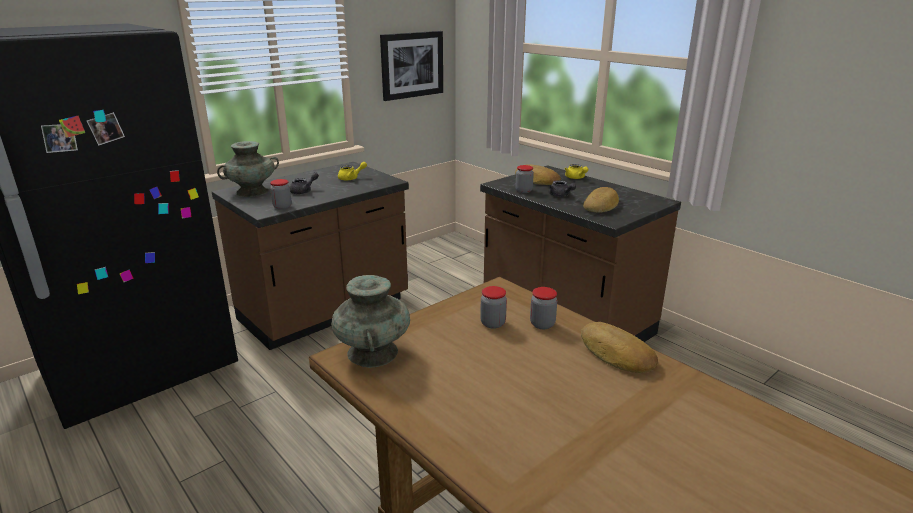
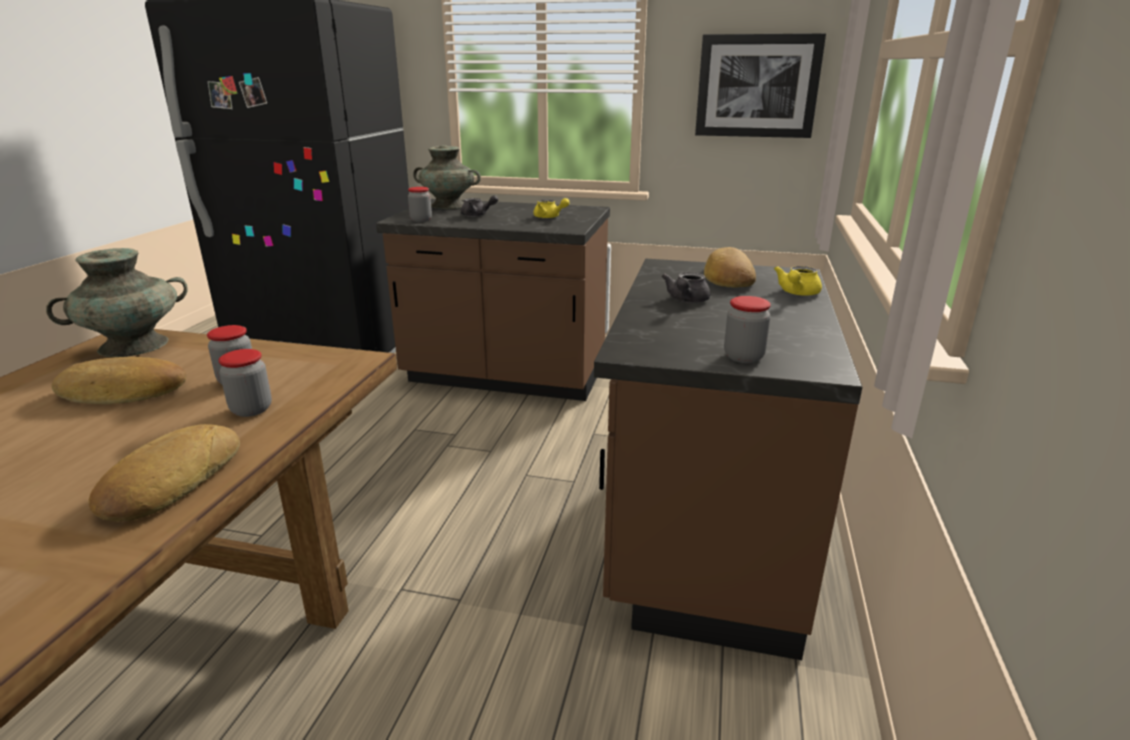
camera: 55 degrees right, 0 degrees up
jar [516,165,534,193] -> jar moved to [724,296,771,363]
bread [583,187,619,213] -> bread moved to [52,357,186,404]

